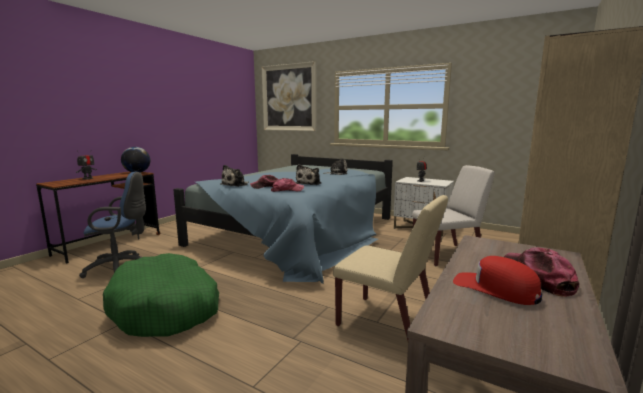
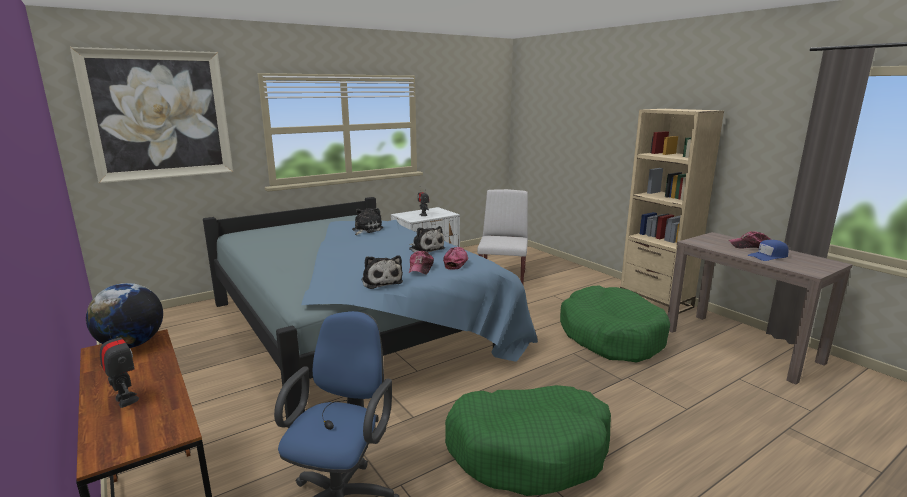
camera: 65 degrees left, 5 degrees up
beige chair [333,195,448,340] -> green dog bed [560,286,670,363]
red cap [453,256,542,305] -> blue cap [748,240,789,261]

